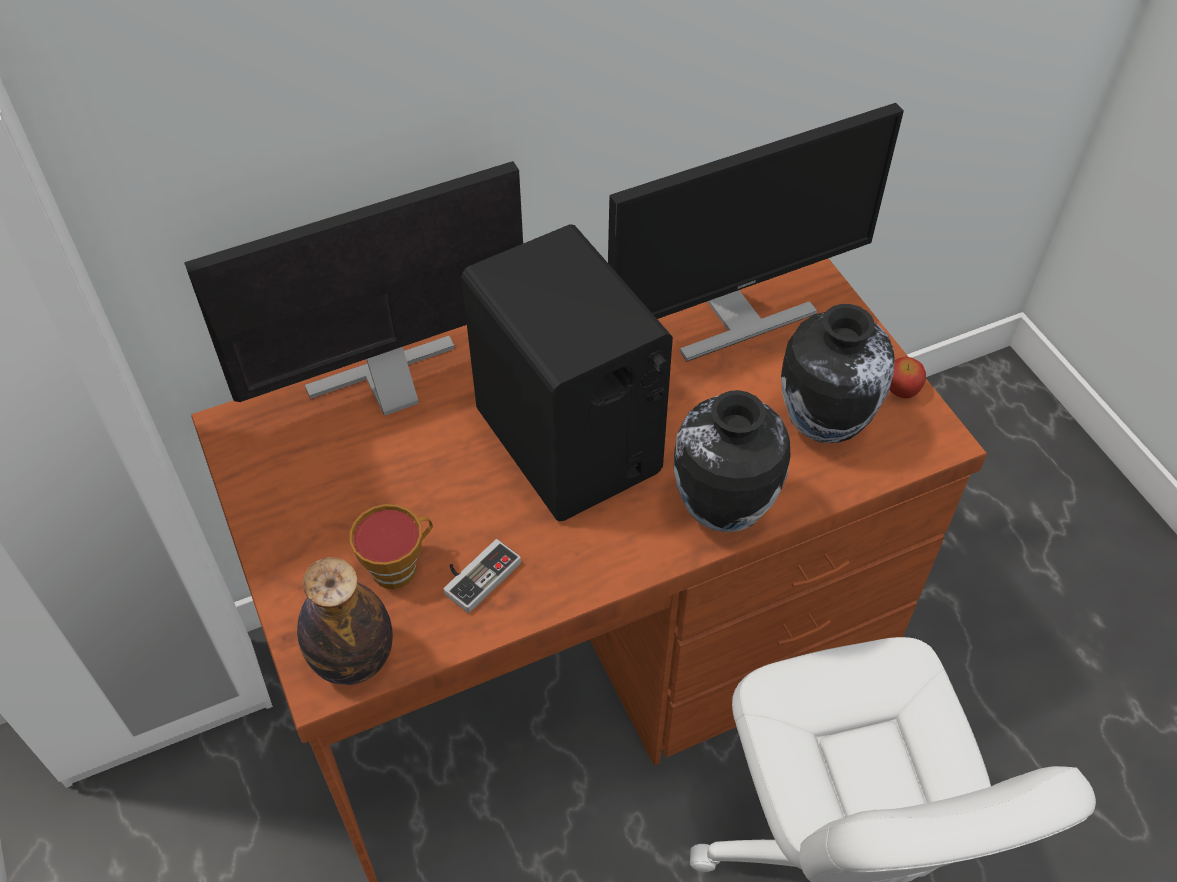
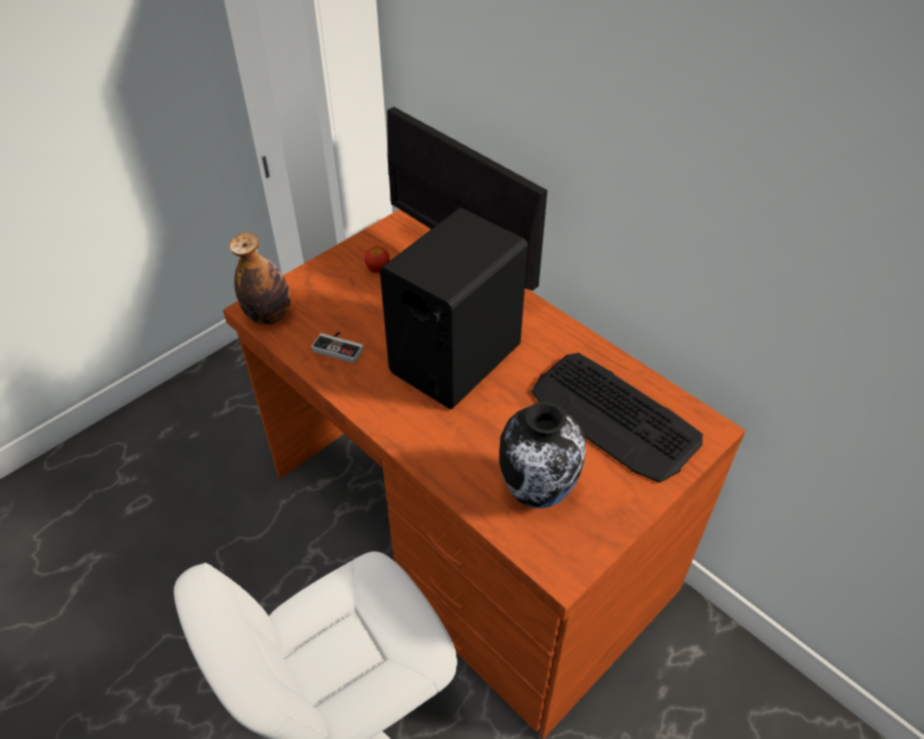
camera: 70 degrees right, 5 degrees down
cup [350,504,433,589] -> none
monitor [608,103,904,362] -> keyboard [531,353,703,483]
vase [674,390,790,532] -> none
apple [890,357,926,399] -> apple moved to [364,247,390,273]

